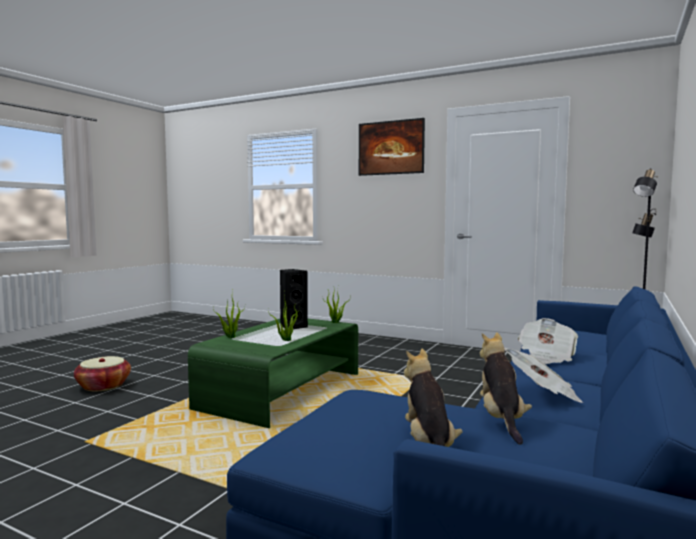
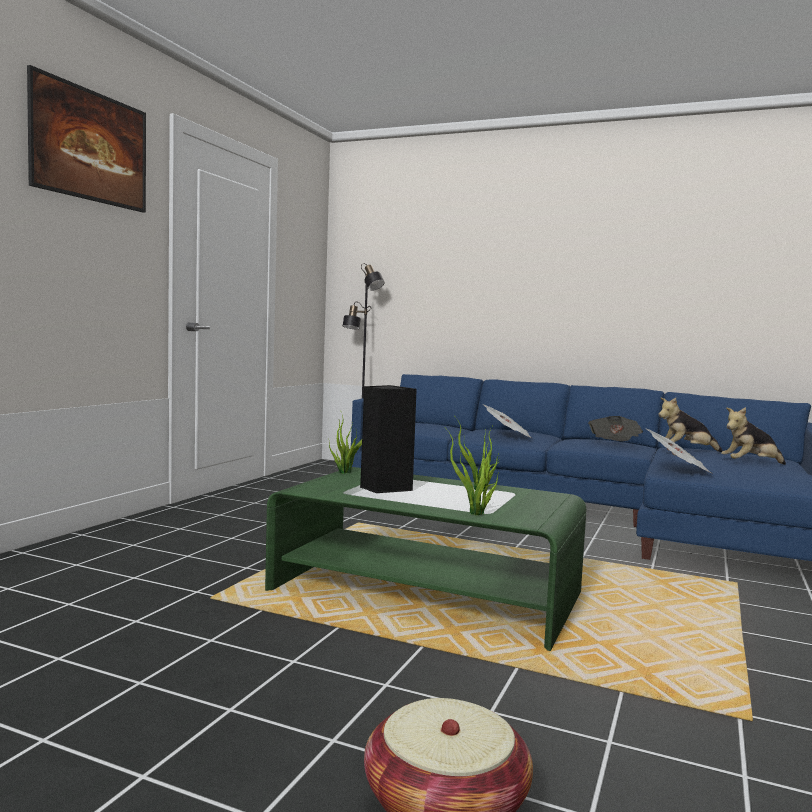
camera: 95 degrees left, 0 degrees up
none -> newspaper [645,428,711,473]

